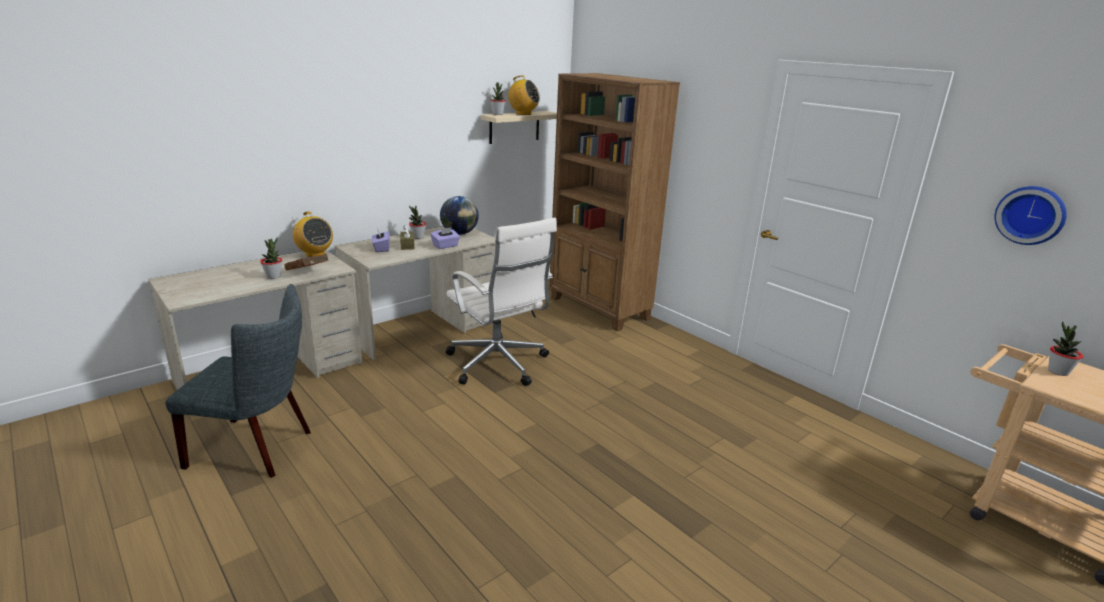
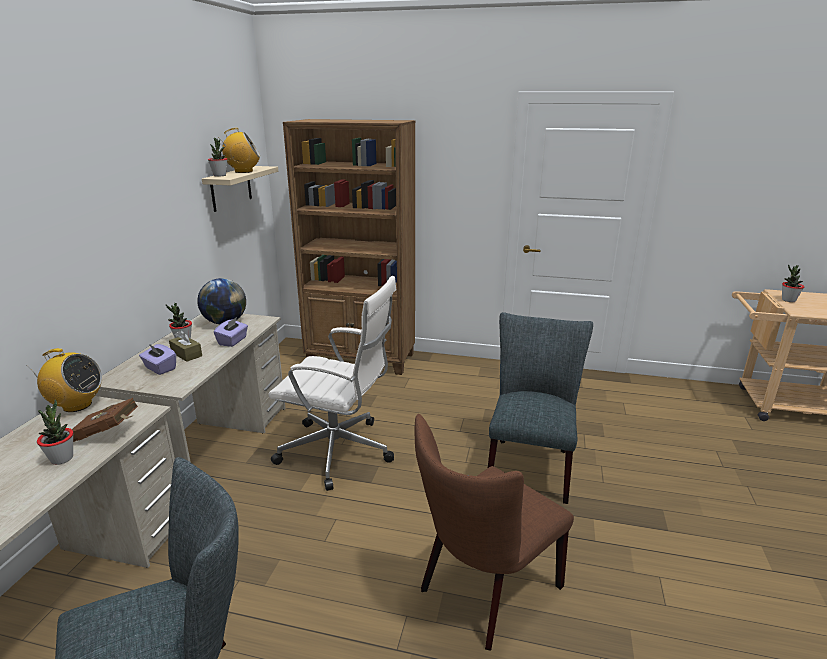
camera: 35 degrees left, 0 degrees up
wall clock [994,186,1067,245] -> none
none -> brown chair [415,414,574,651]
none -> grey chair [488,312,593,504]

